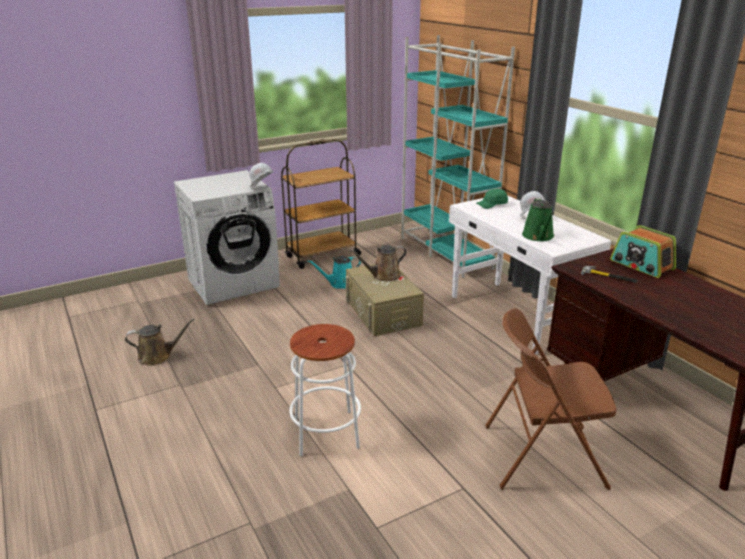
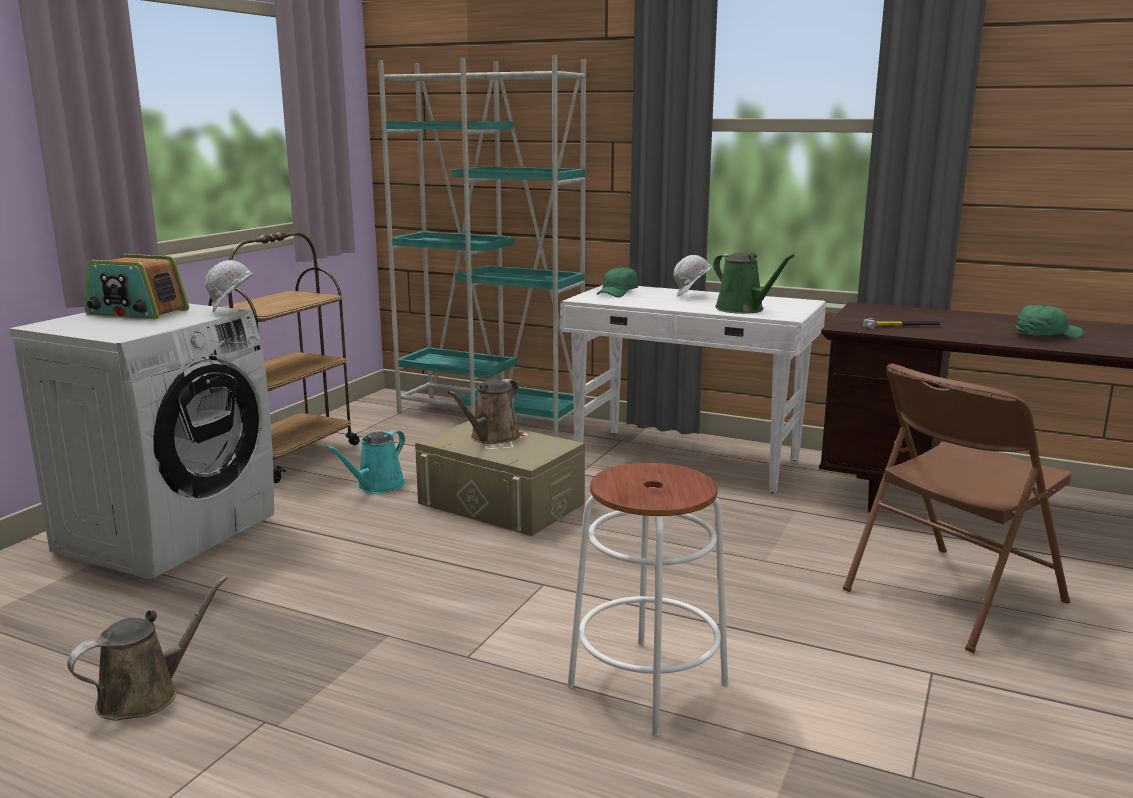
camera: 35 degrees left, 10 degrees down
radio [610,225,676,278] -> radio moved to [85,254,189,319]
none -> green cap [1015,304,1083,338]

